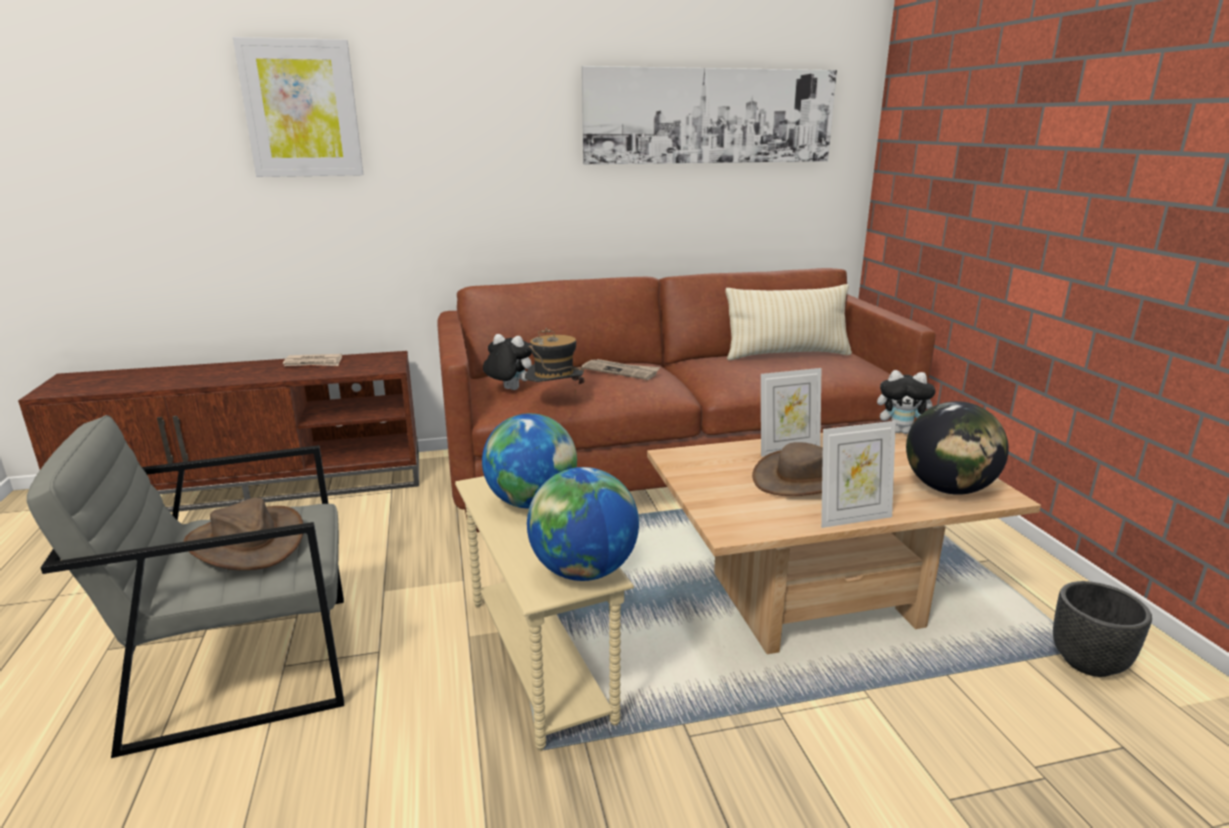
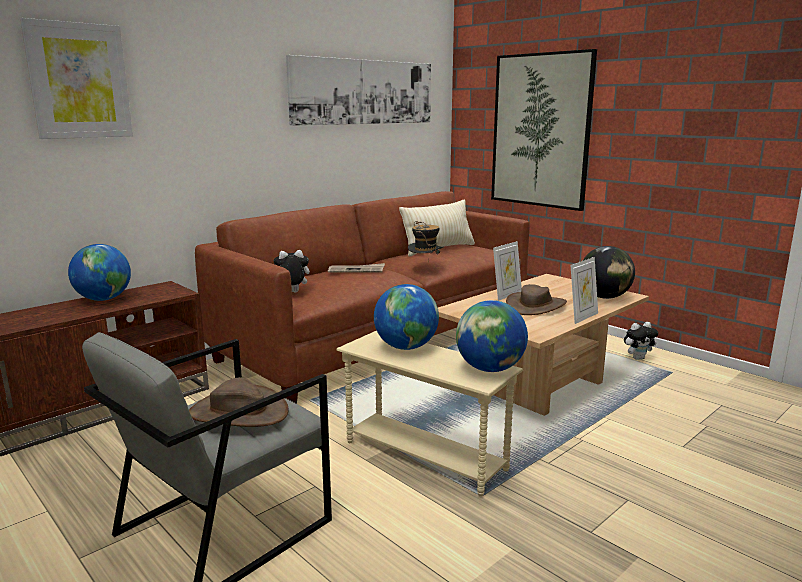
camera: 30 degrees left, 5 degrees down
newspaper [283,354,342,366] -> globe [68,244,131,301]
hat [525,328,584,395] -> hat moved to [408,221,444,263]
plush toy [877,370,936,434] -> plush toy moved to [624,322,658,360]
black planter [1053,581,1152,677] -> none
none -> picture [491,49,597,211]

